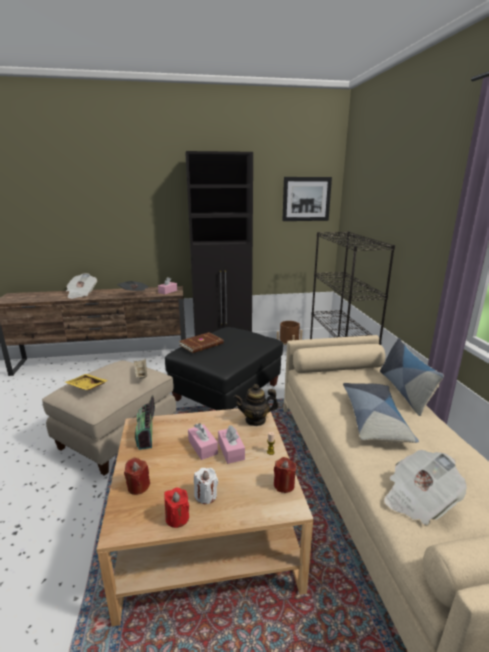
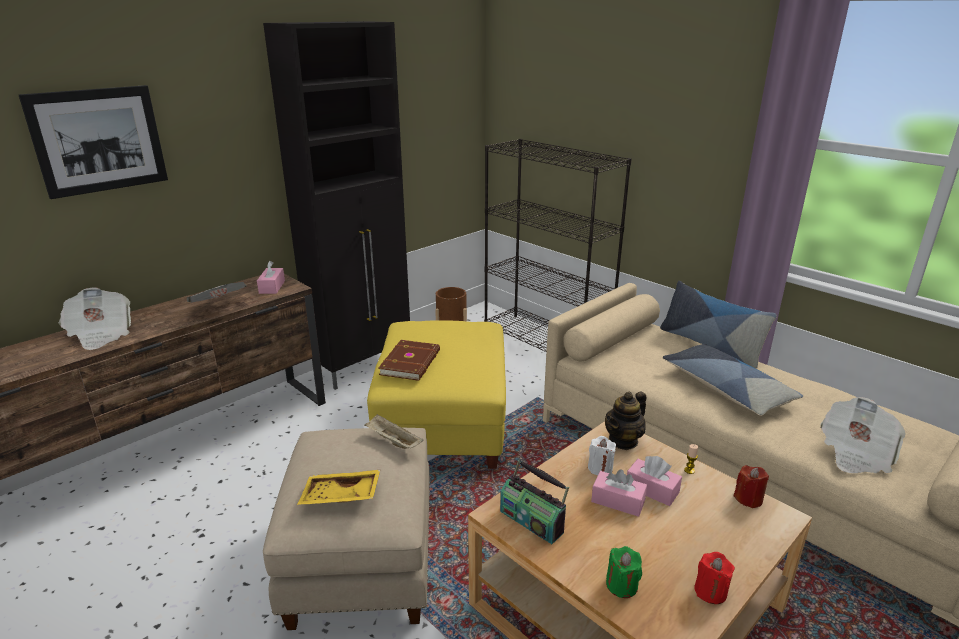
camera: 35 degrees left, 5 degrees up
red candle [124,458,150,495] -> green candle [606,546,642,598]
black ottoman [165,327,283,410] -> yellow ottoman [367,320,506,469]
white candle [194,468,218,504] -> white candle moved to [588,436,616,475]
picture [282,177,332,221] -> picture moved to [19,85,168,199]

